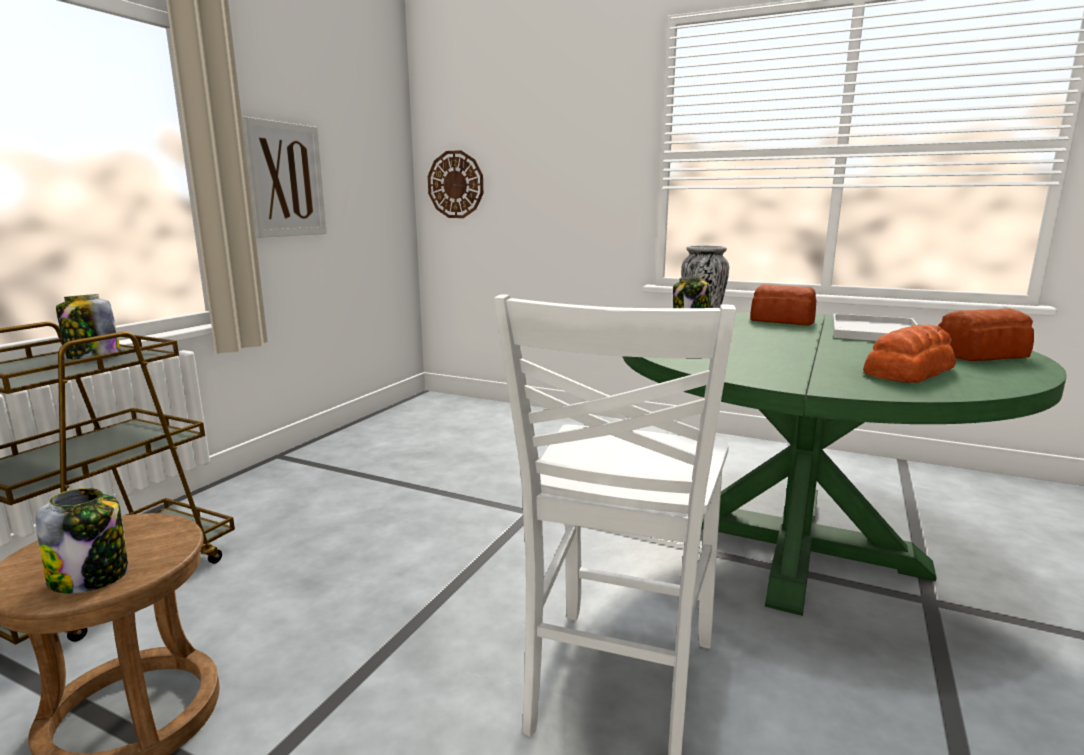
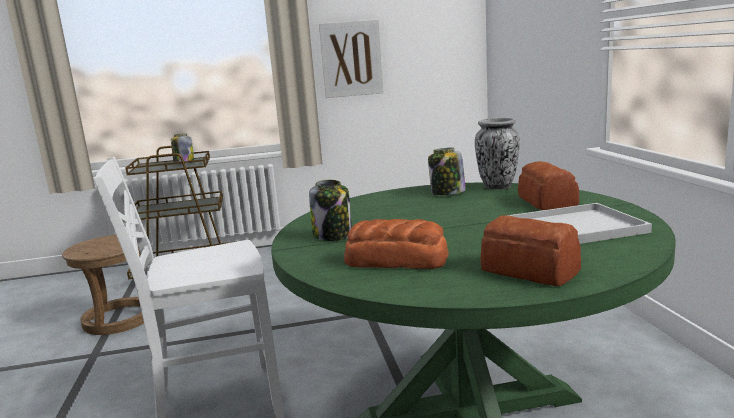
camera: 55 degrees right, 0 degrees up
jar [35,488,128,593] -> jar moved to [309,180,352,241]
wall clock [428,150,483,218] -> none

